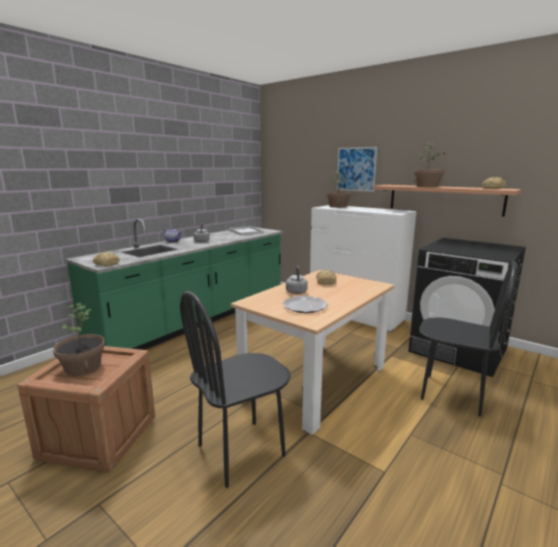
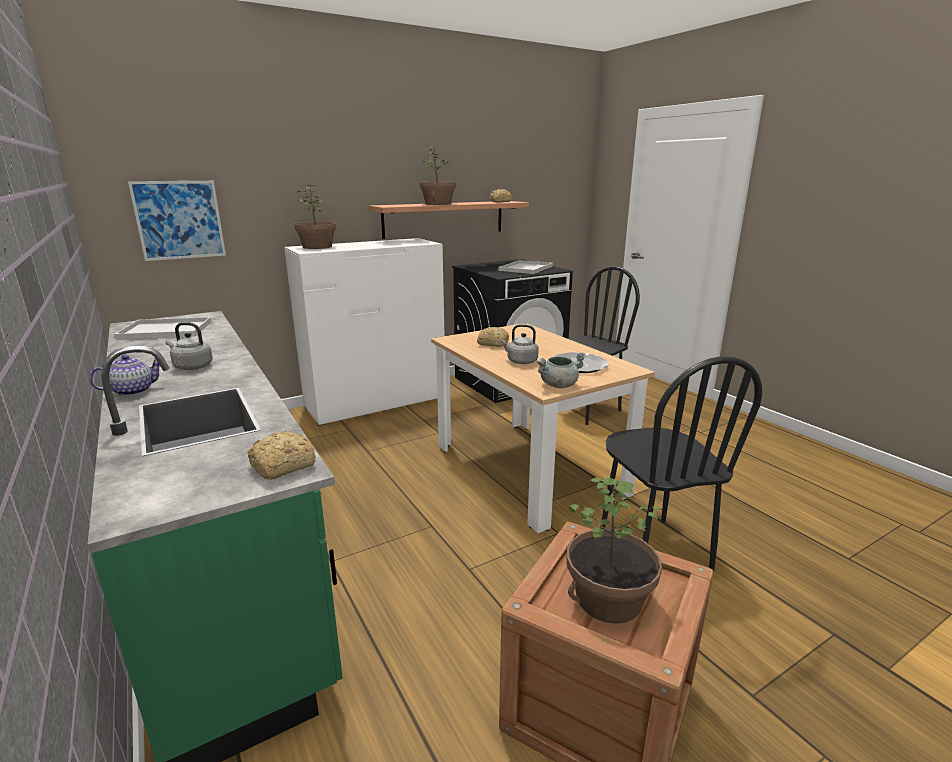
camera: 70 degrees left, 5 degrees up
picture [337,147,377,192] -> picture moved to [128,181,226,261]
none -> white tray [498,260,553,274]
none -> grey cooking pot [536,353,587,388]

